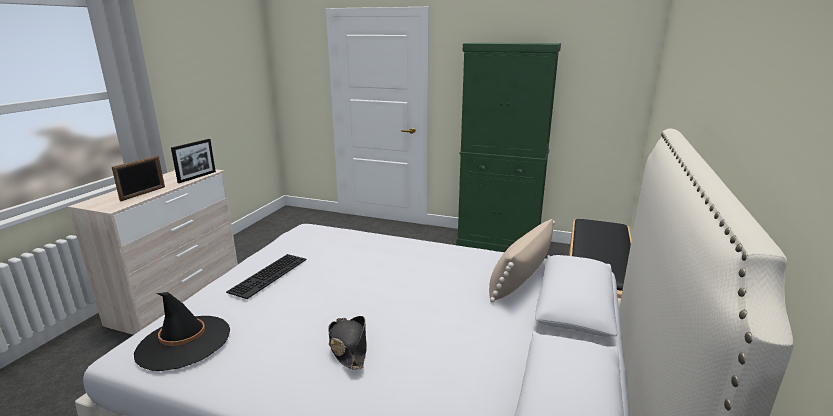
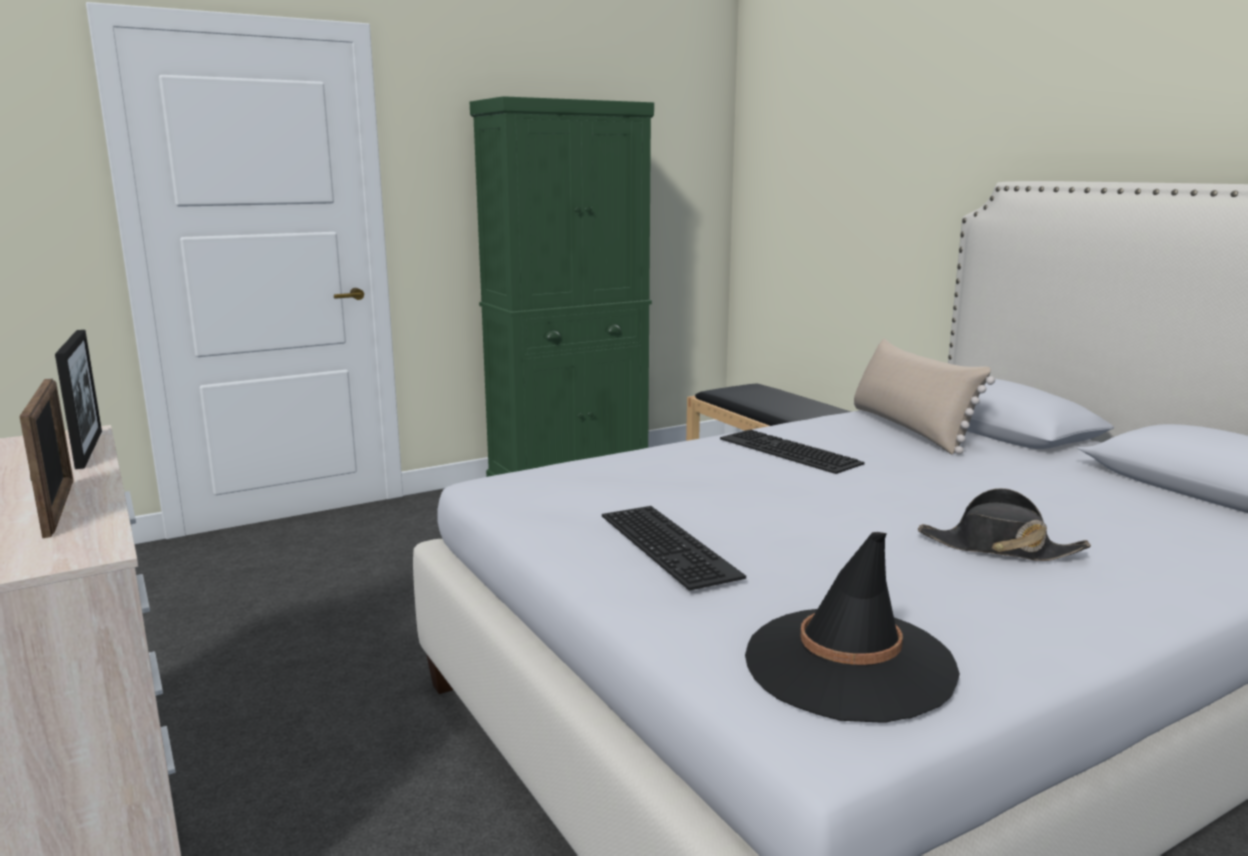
camera: 50 degrees left, 5 degrees down
none -> keyboard [720,430,865,474]

